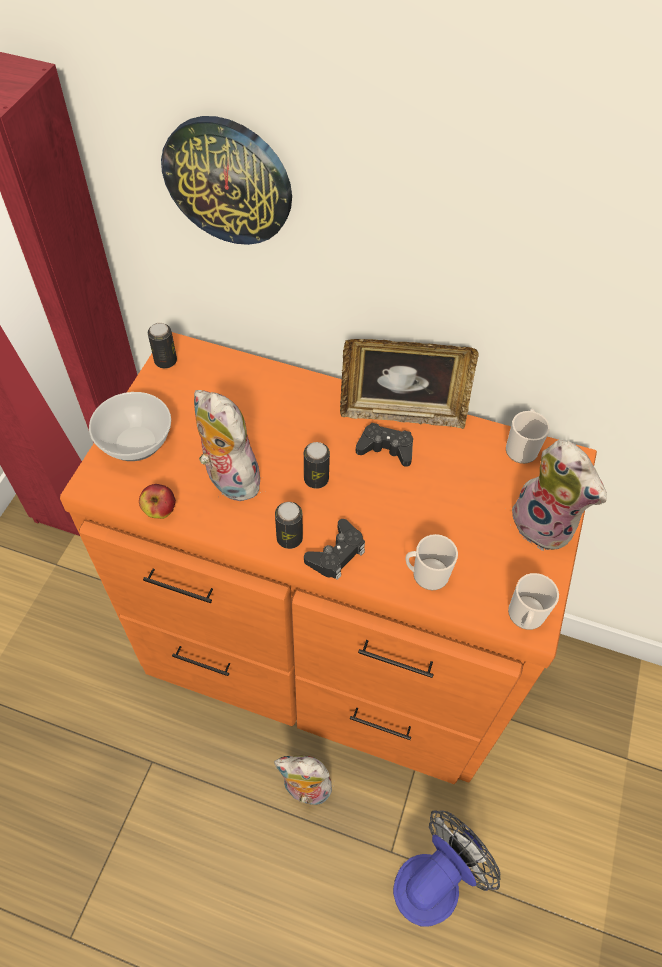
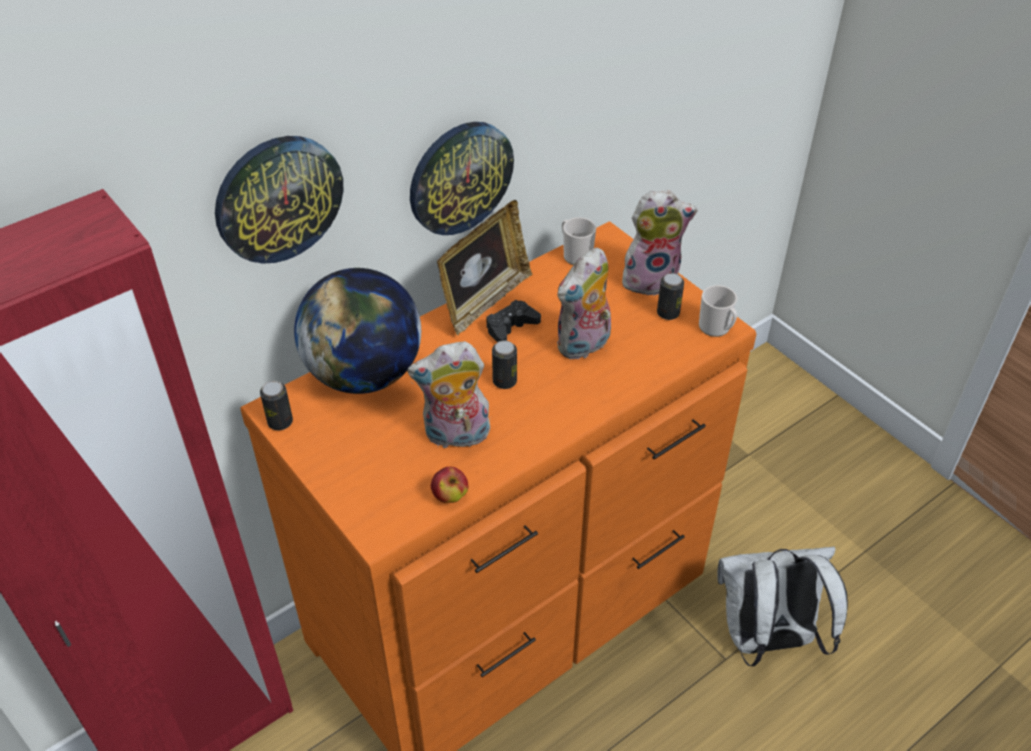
camera: 55 degrees left, 10 degrees down
bowl [89,392,171,461] -> none
plush toy [274,756,332,805] -> plush toy moved to [557,248,611,359]
can [275,502,303,549] -> can moved to [657,273,684,320]
black game controller [304,519,365,580] -> none
fan [393,810,500,927] -> white backpack [717,547,848,666]
mug [405,534,458,590] -> none
none -> globe [294,268,421,394]
none -> wall clock [410,122,514,235]

